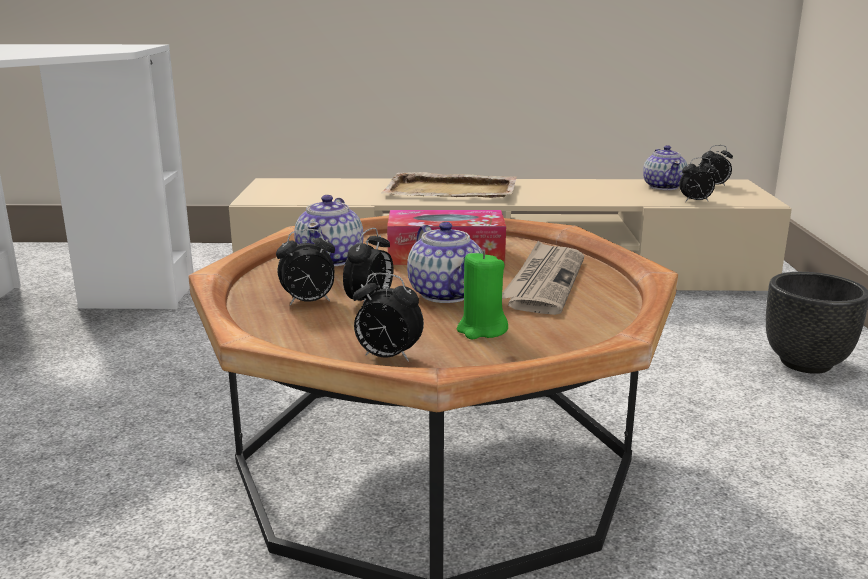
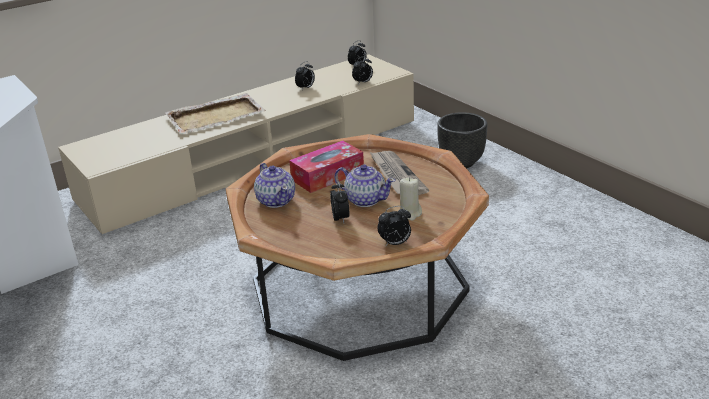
camera: 35 degrees left, 10 degrees up
alarm clock [276,229,335,305] -> alarm clock moved to [295,61,315,91]
green candle [457,251,508,339] -> beige candle [400,178,422,221]
teapot [643,145,687,190] -> none

